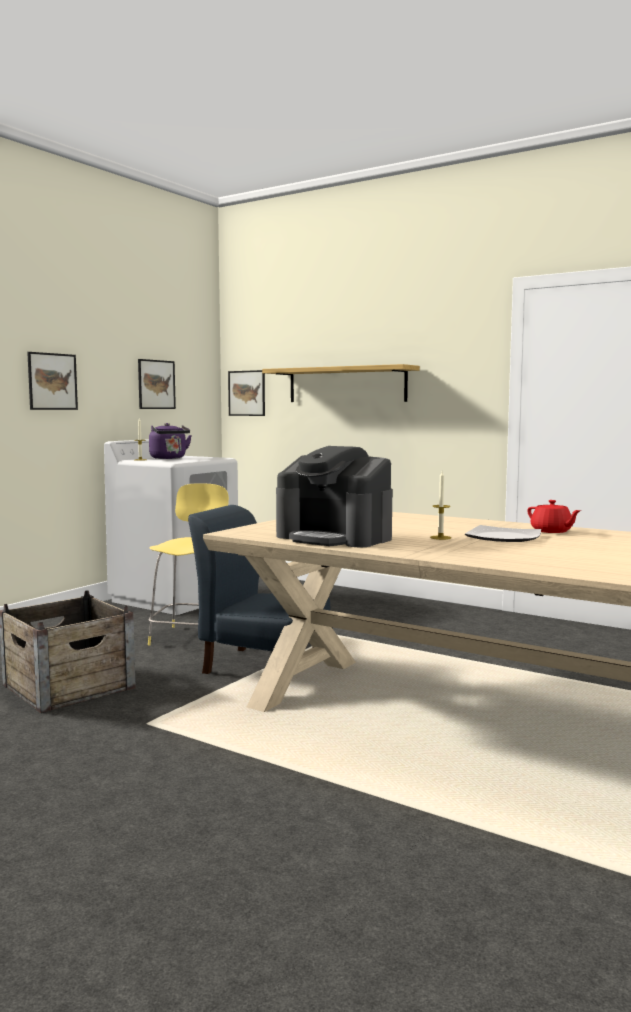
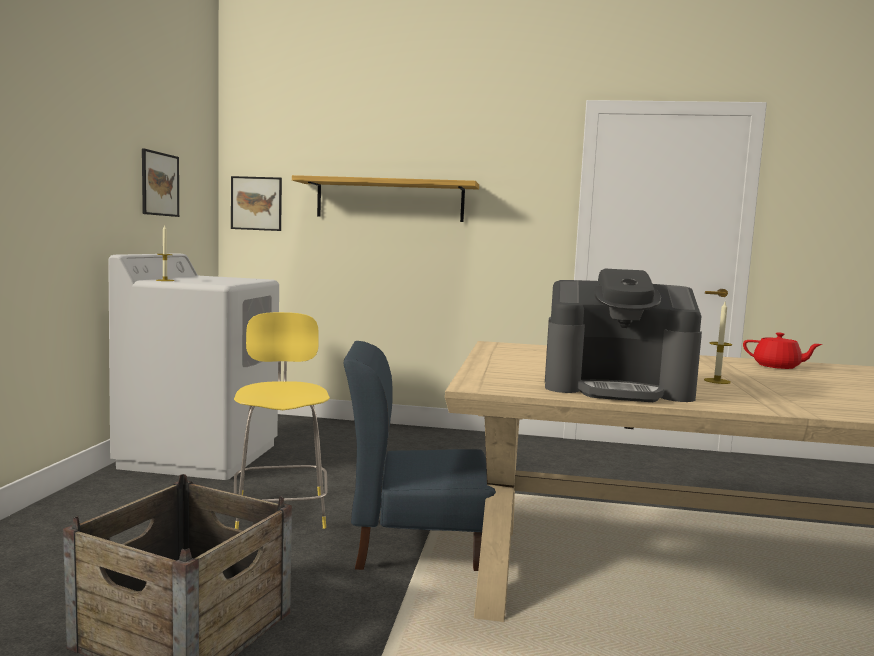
camera: 25 degrees left, 0 degrees up
picture [27,352,78,410] -> none
purple kettle [149,423,192,459] -> none
plate [465,525,541,542] -> none

